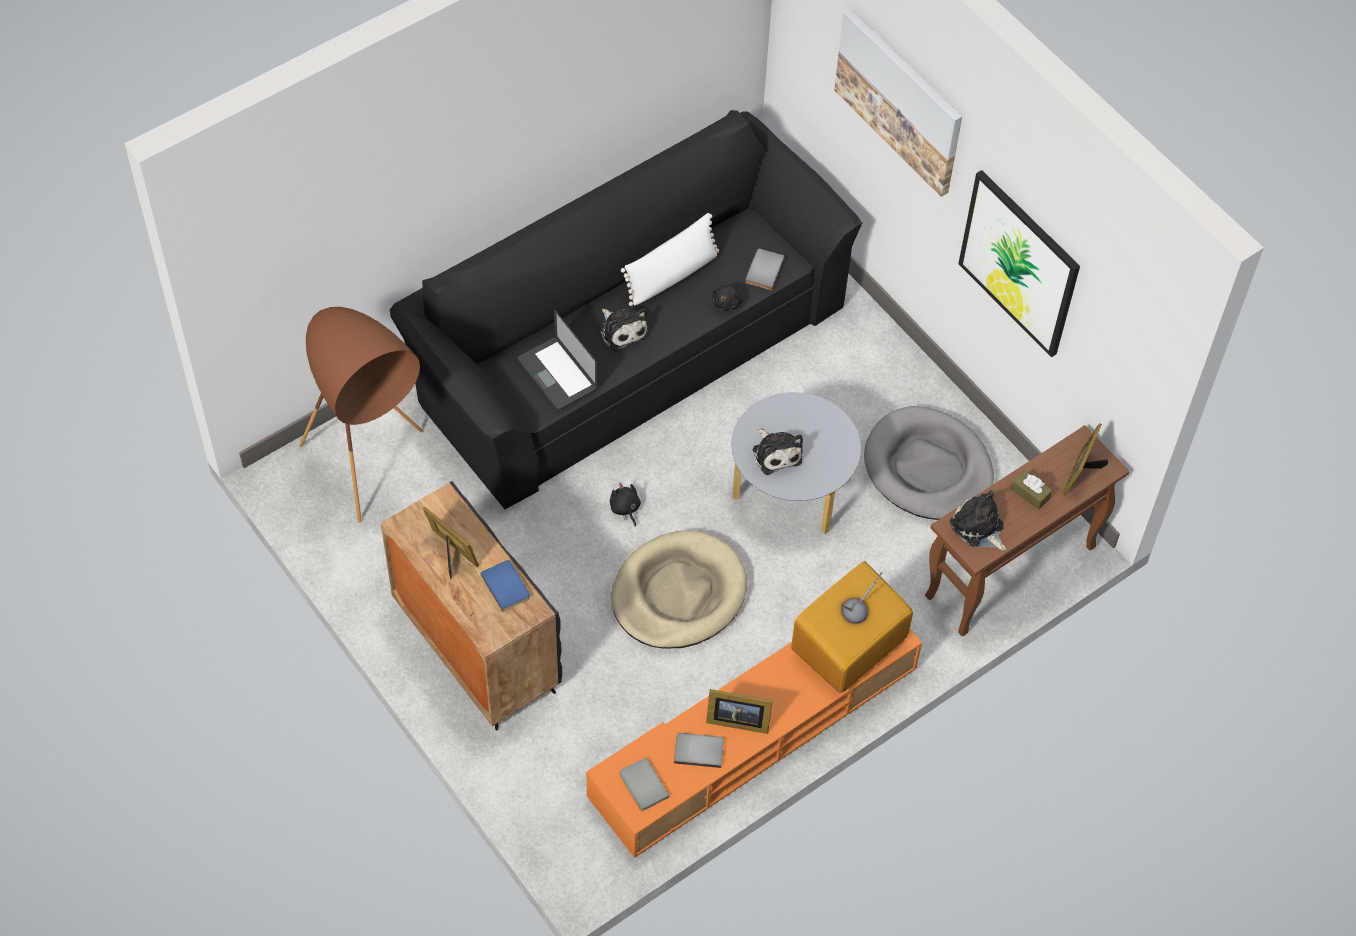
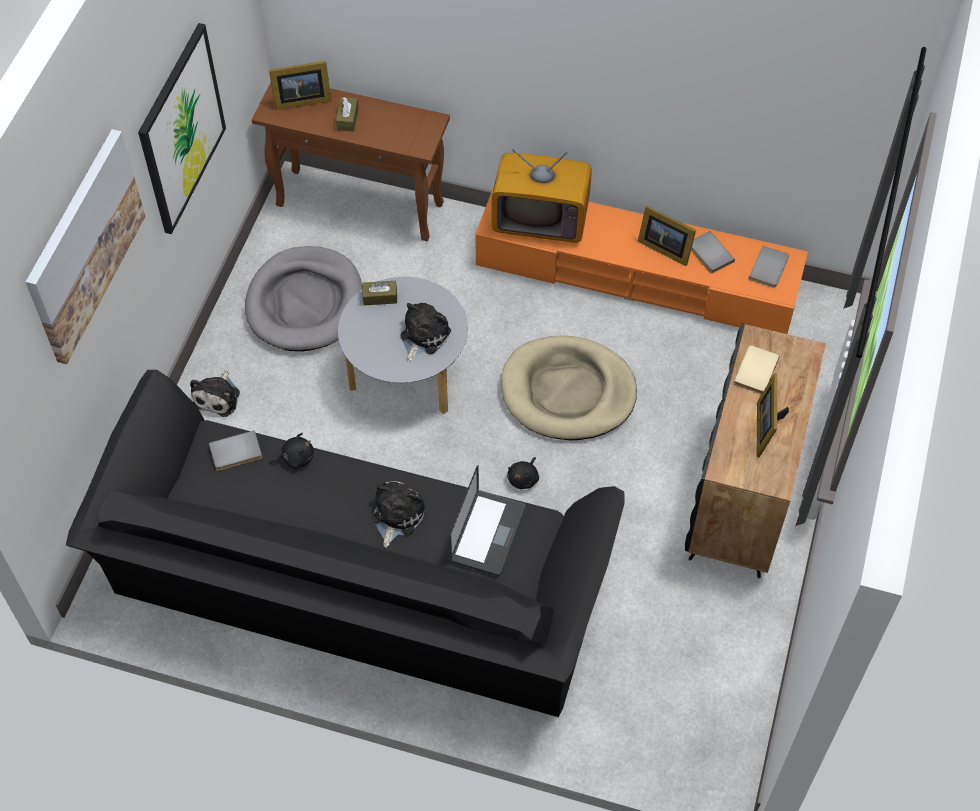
camera: 125 degrees left, 0 degrees up
brown floor lamp [299,307,423,523] -> none
blue book [480,560,530,612] -> beige book [734,345,780,394]
white pillow [621,213,719,306] -> none
picture frame [706,689,773,734] -> picture frame turned 150 degrees clockwise [638,205,696,266]
plush toy [950,490,1006,551] -> plush toy moved to [190,370,240,417]
none -> brown tissue box [362,281,397,305]

